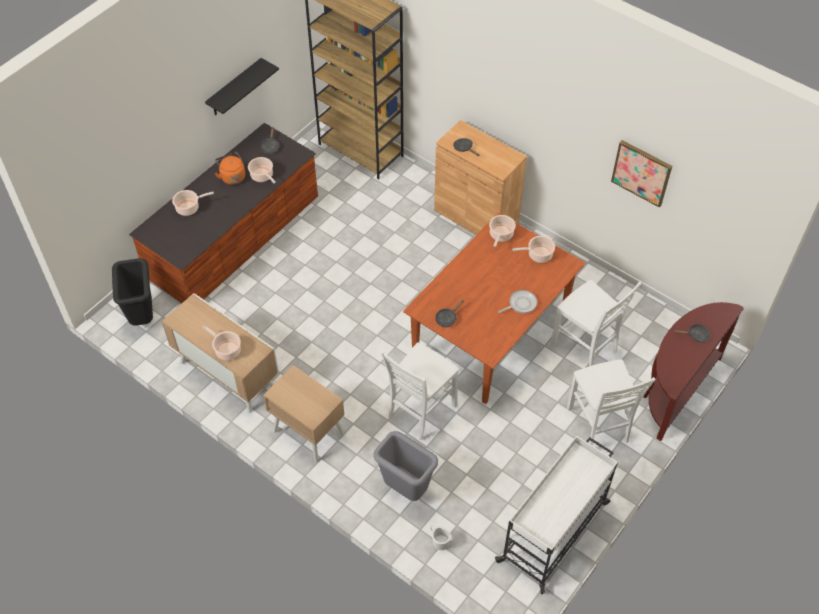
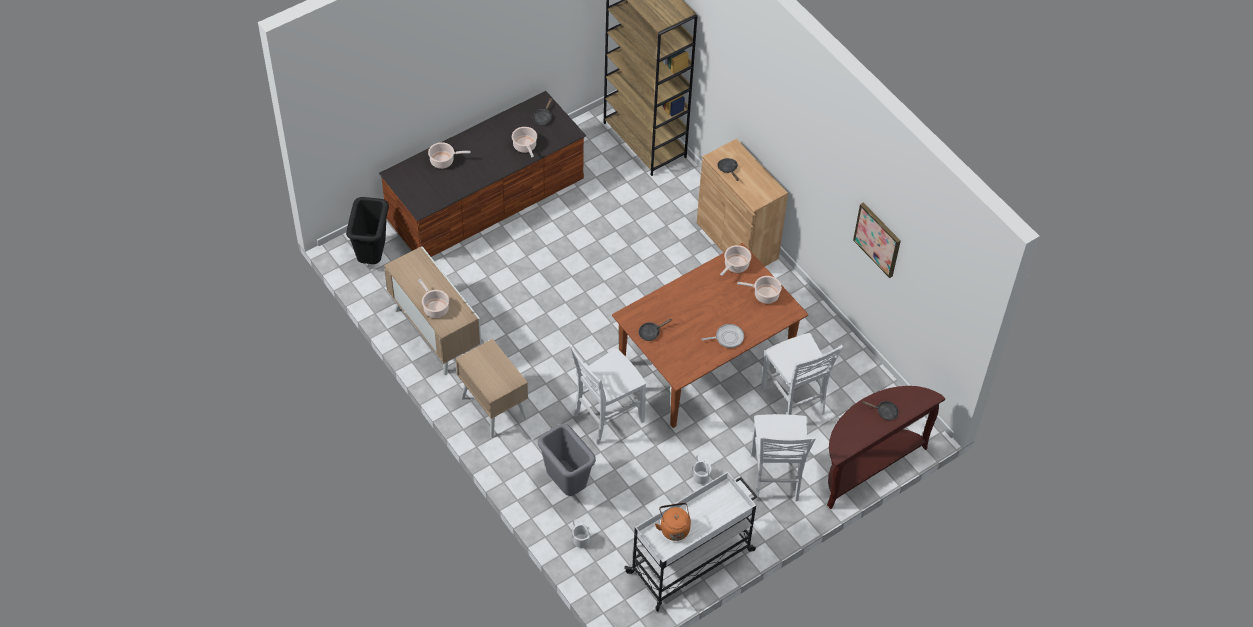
camera: 15 degrees right, 0 degrees up
black shelf [205,58,279,115] -> none
orange kettle [215,152,245,185] -> orange kettle moved to [655,503,691,541]
none -> white bucket [693,455,712,484]

